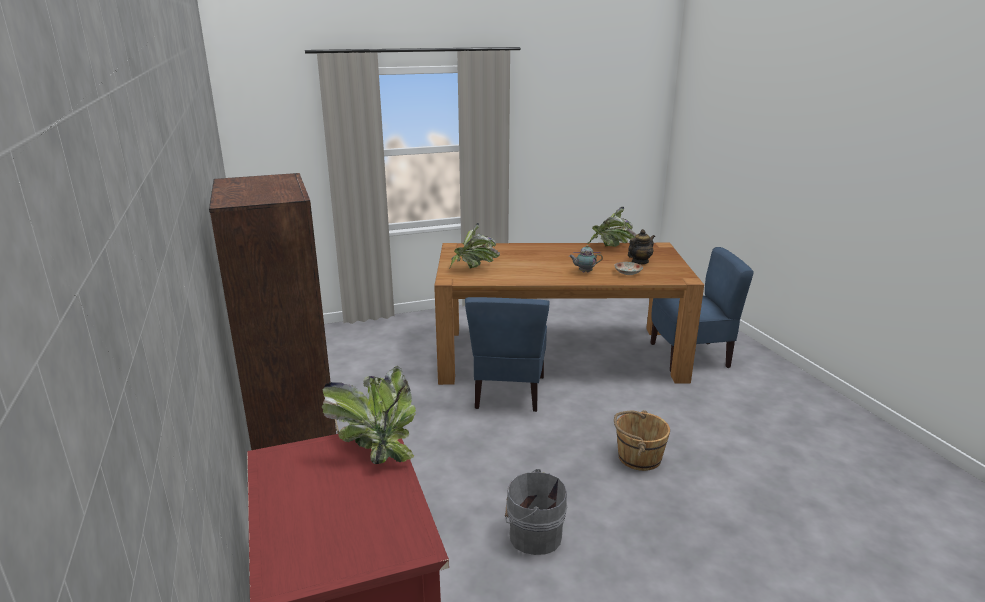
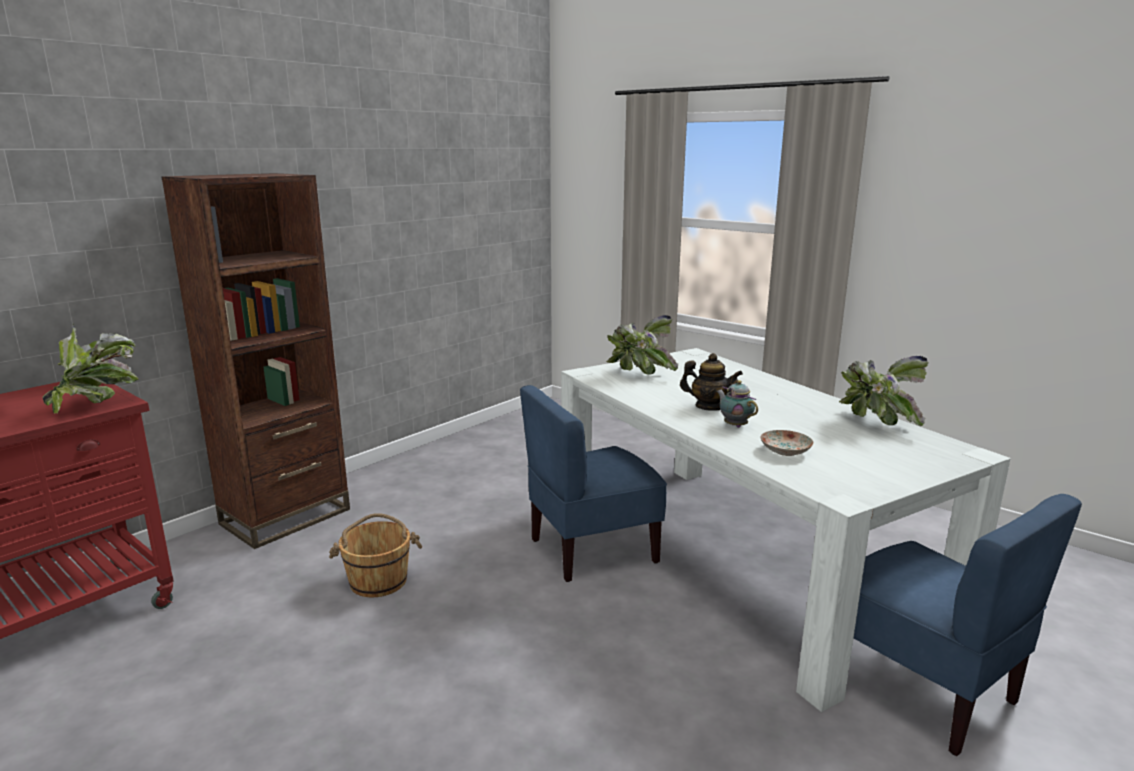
camera: 60 degrees right, 5 degrees down
brown dining table [434,242,704,385] -> white dining table [561,348,1011,712]
grey bucket [505,469,567,555] -> none
brown bucket [614,410,670,471] -> brown bucket moved to [329,513,422,597]
teapot [628,229,655,264] -> teapot moved to [680,353,743,411]

